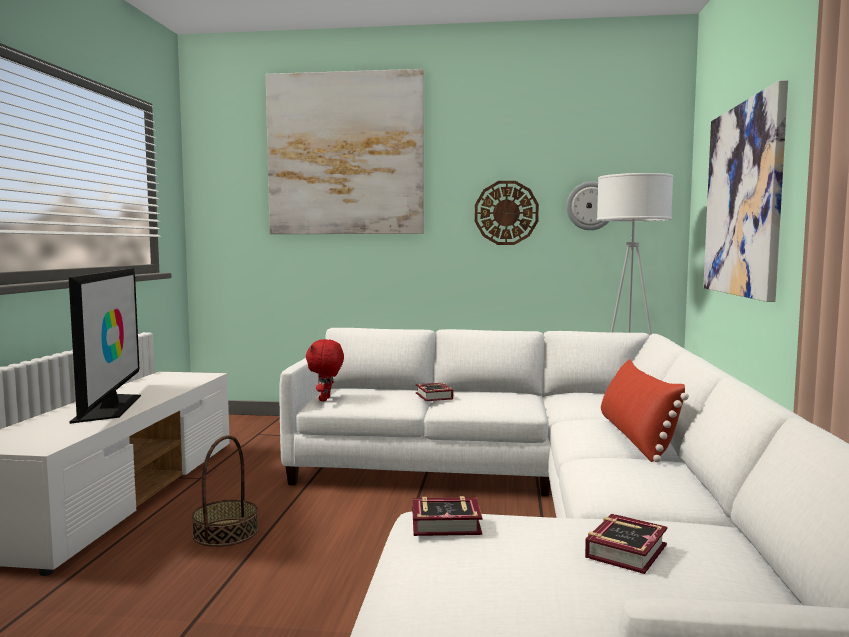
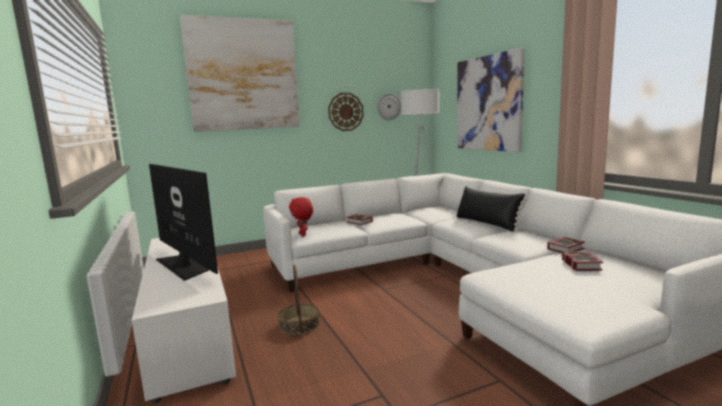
camera: 30 degrees left, 5 degrees up
book [413,496,482,536] -> book moved to [547,237,585,253]
red pillow [601,359,689,462] -> black pillow [456,186,527,232]

